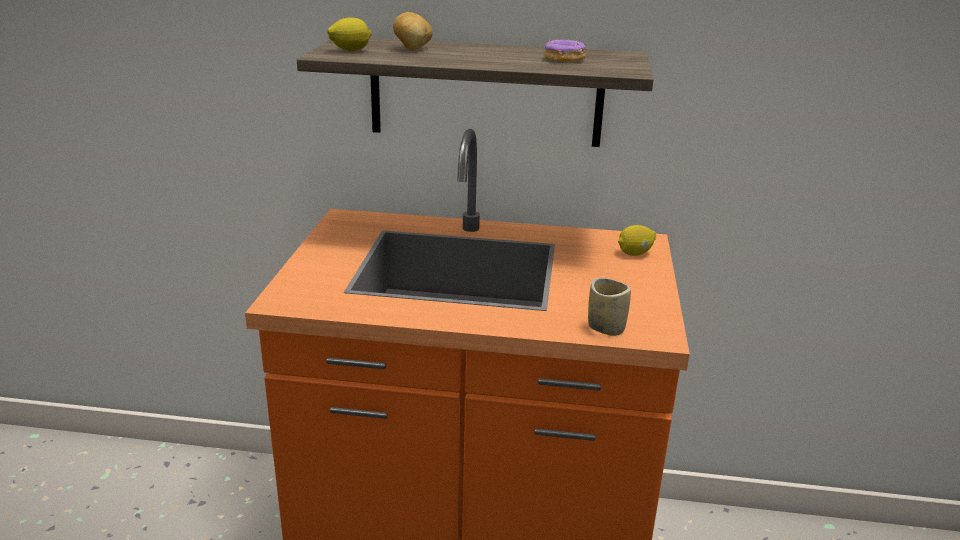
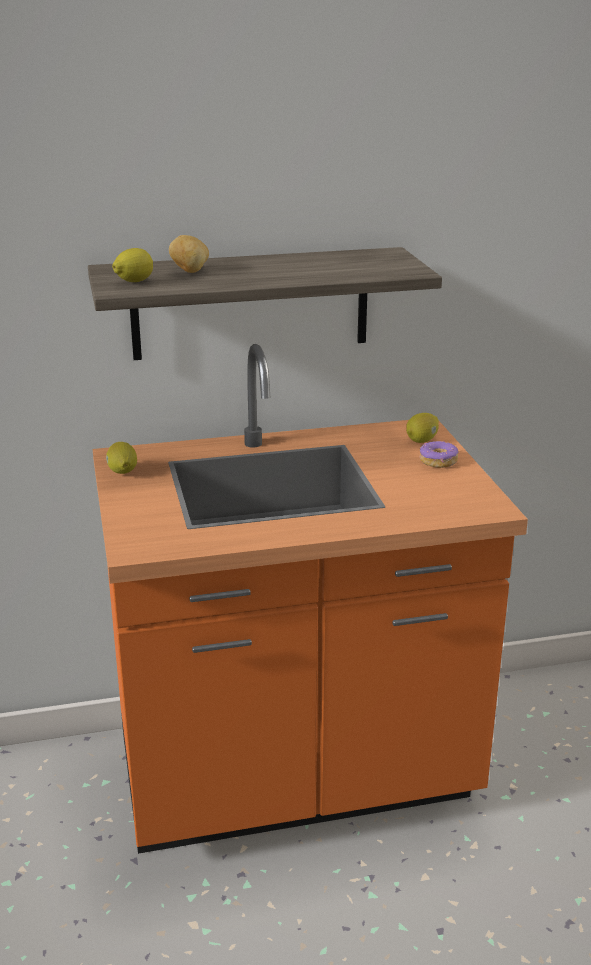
camera: 20 degrees left, 0 degrees up
donut [545,40,586,63] -> donut moved to [419,441,458,468]
cup [588,278,631,336] -> none
none -> lemon [106,442,137,474]

